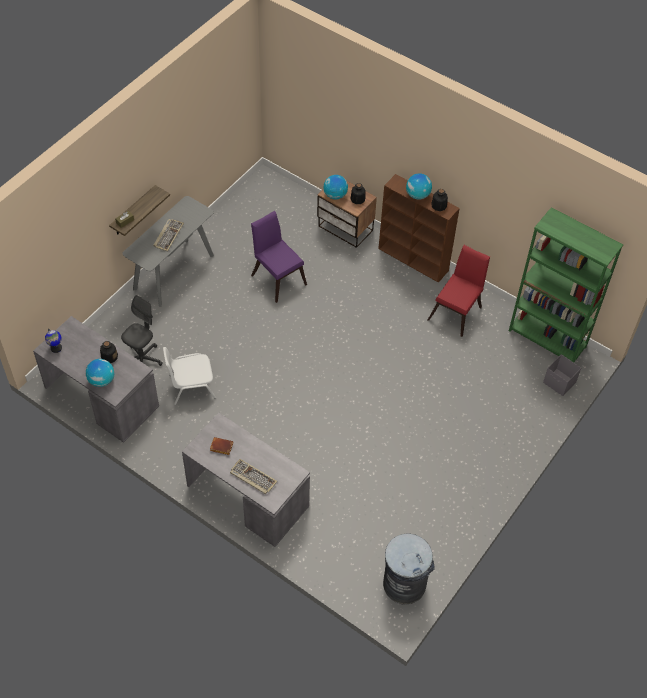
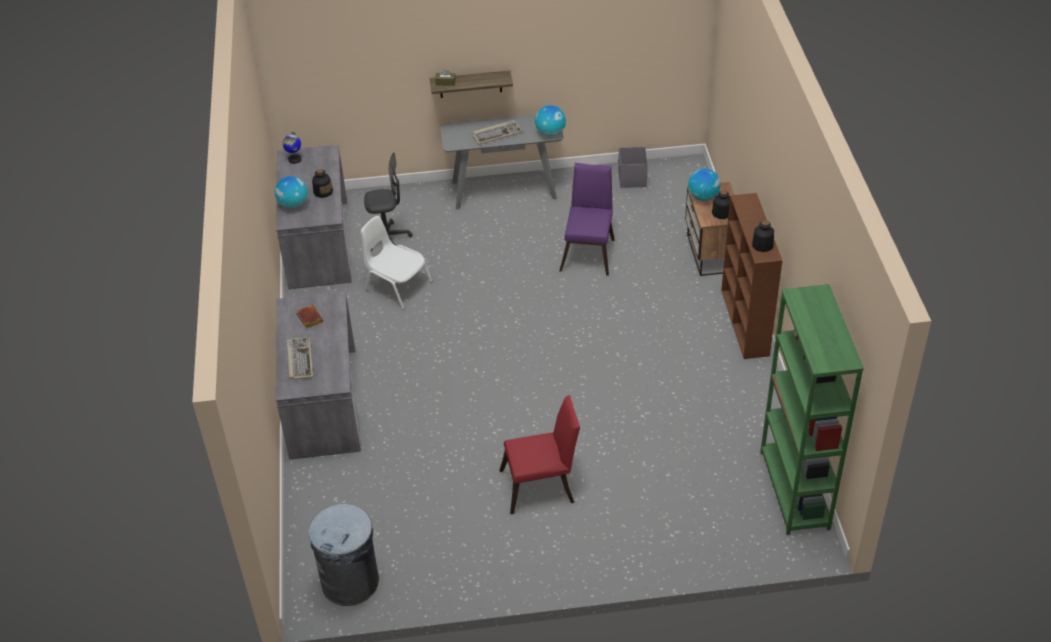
camera: 50 degrees right, 10 degrees down
globe [406,173,432,199] -> globe moved to [535,105,566,137]
red chair [428,245,490,337] -> red chair moved to [499,395,580,514]
grey storage box [543,354,581,396] -> grey storage box moved to [618,147,648,188]

